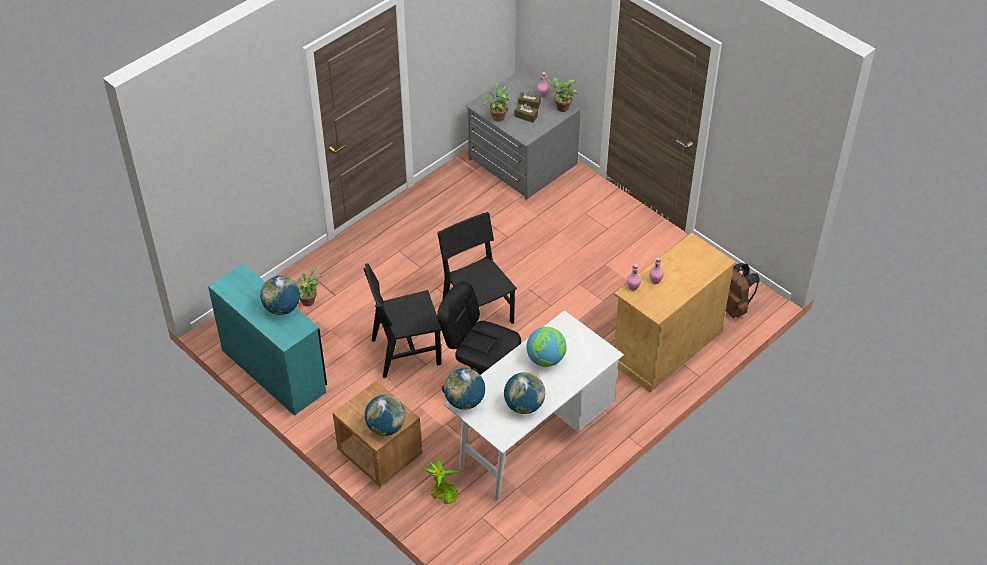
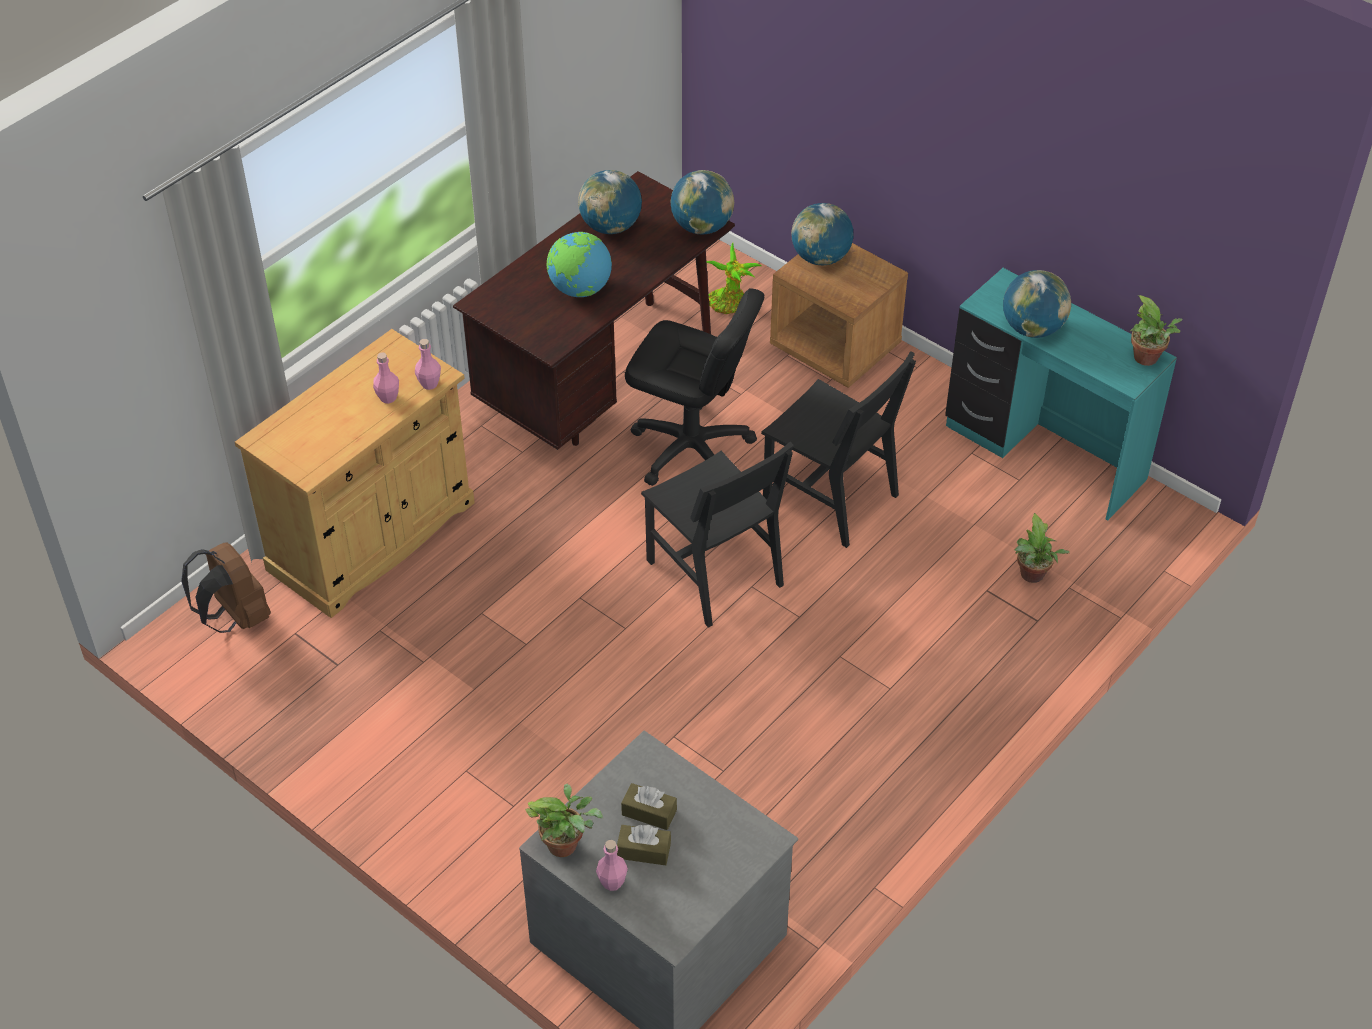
camera: 175 degrees right, 0 degrees up
black chair [363,263,442,378] -> black chair turned 60 degrees clockwise [761,351,916,548]
white desk [443,310,624,500] -> brown desk [453,171,735,450]
potted plant [483,82,509,122] -> potted plant moved to [1129,295,1183,366]

